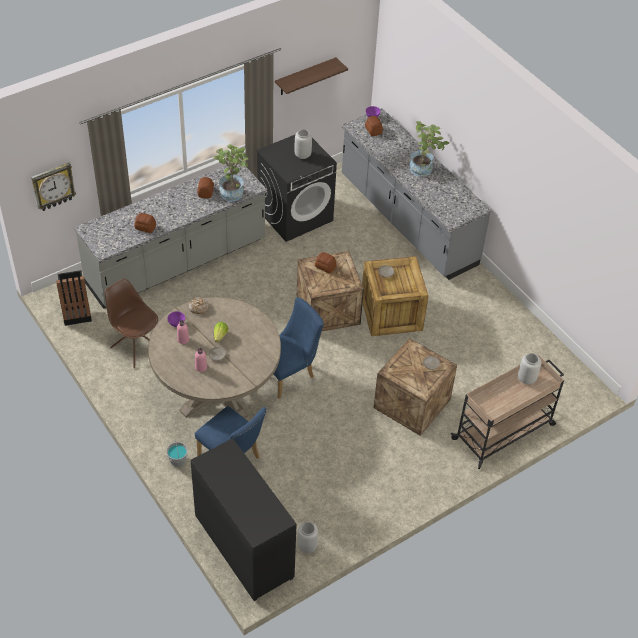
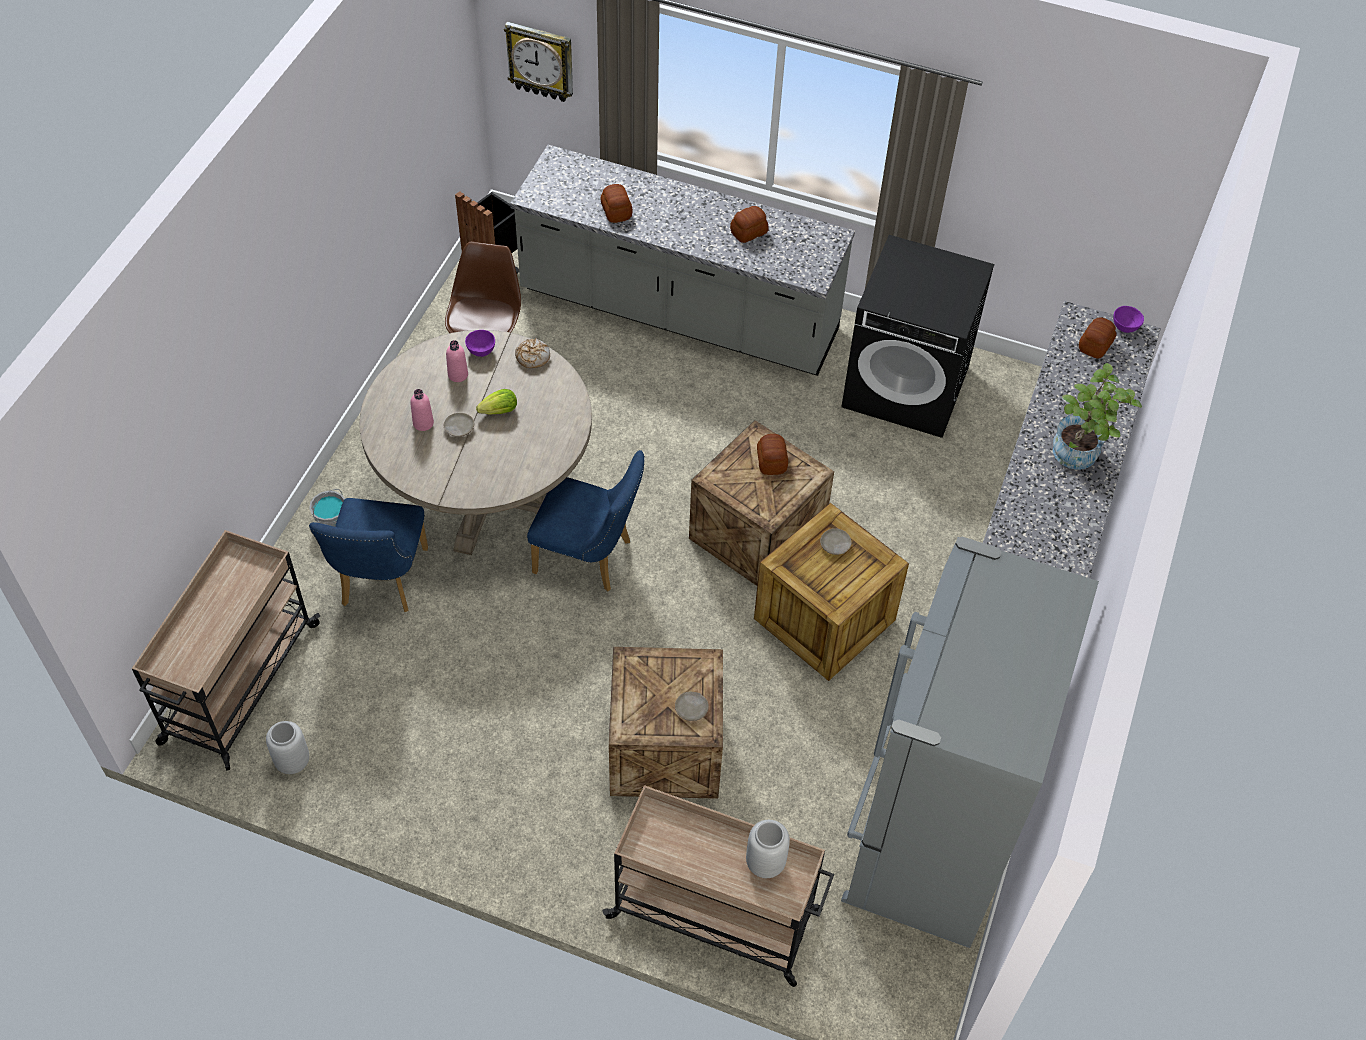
camera: 55 degrees right, 5 degrees up
black dresser [190,438,297,601] -> beige cart [132,530,320,770]
potted plant [214,144,249,201] -> none
shelf [275,57,348,95] -> none
grey vase [295,129,312,159] -> none
none -> grey fridge [841,537,1099,948]

